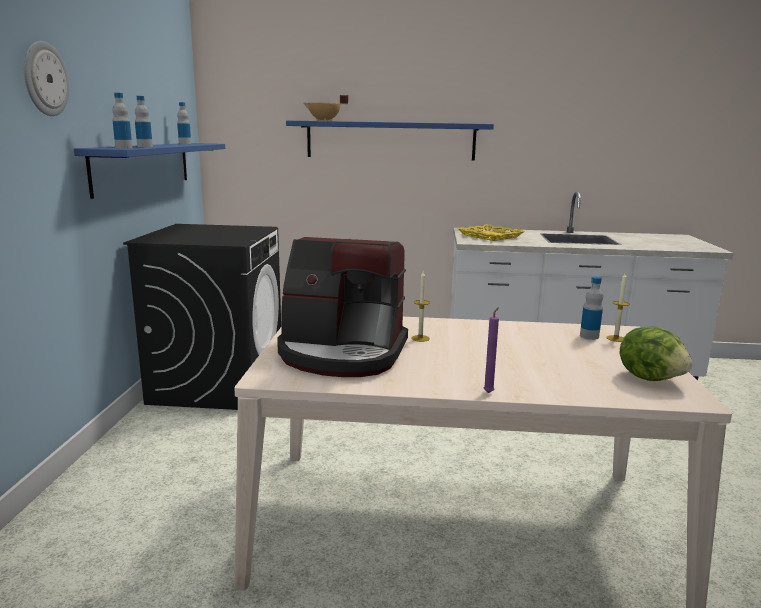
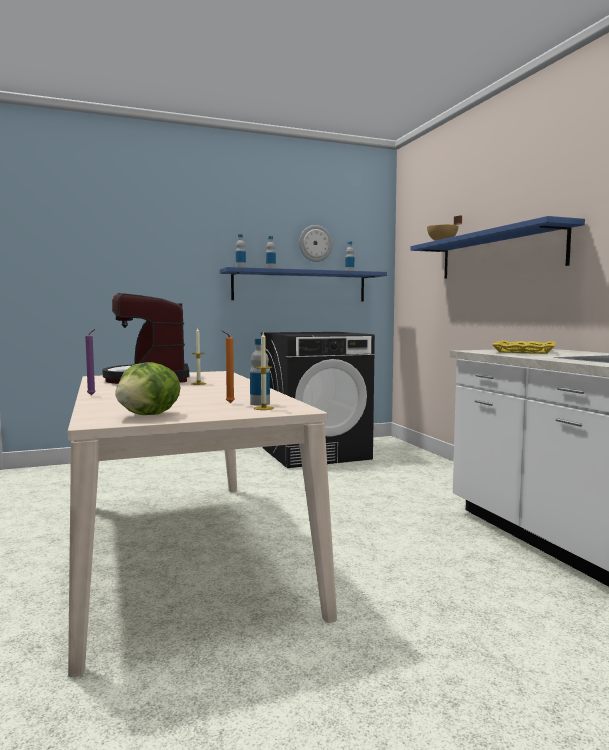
camera: 65 degrees right, 10 degrees down
wall clock [24,41,69,116] -> wall clock moved to [299,225,333,262]
none -> orange candle [222,331,235,403]

